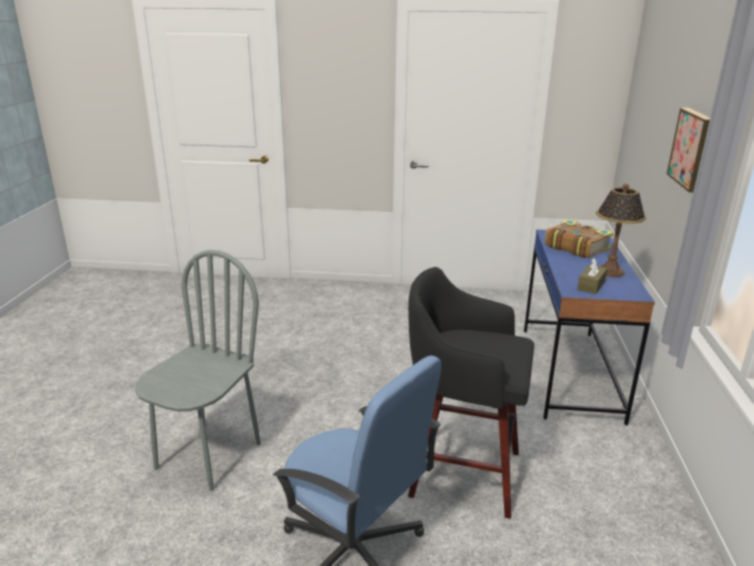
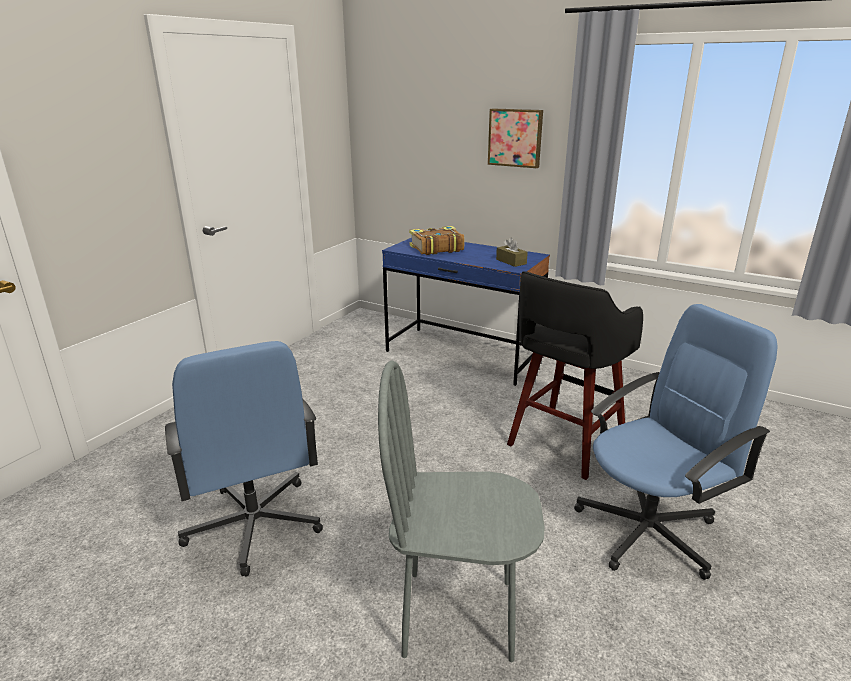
camera: 65 degrees left, 0 degrees up
grey chair [135,250,261,491] -> grey chair turned 45 degrees counterclockwise [378,360,545,662]
table lamp [596,184,646,277] -> none
none -> blue office chair [165,341,323,577]

